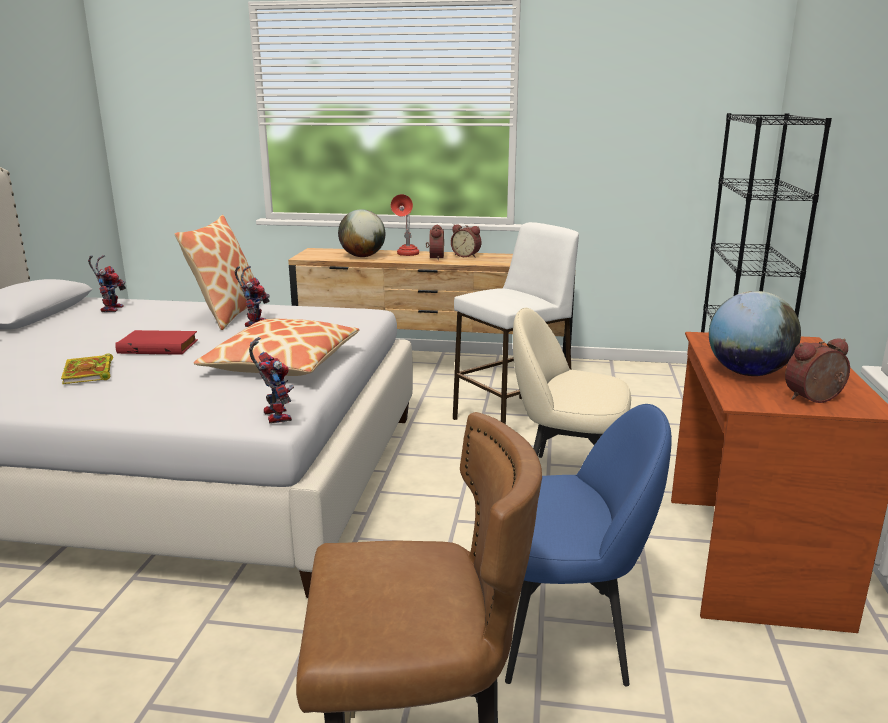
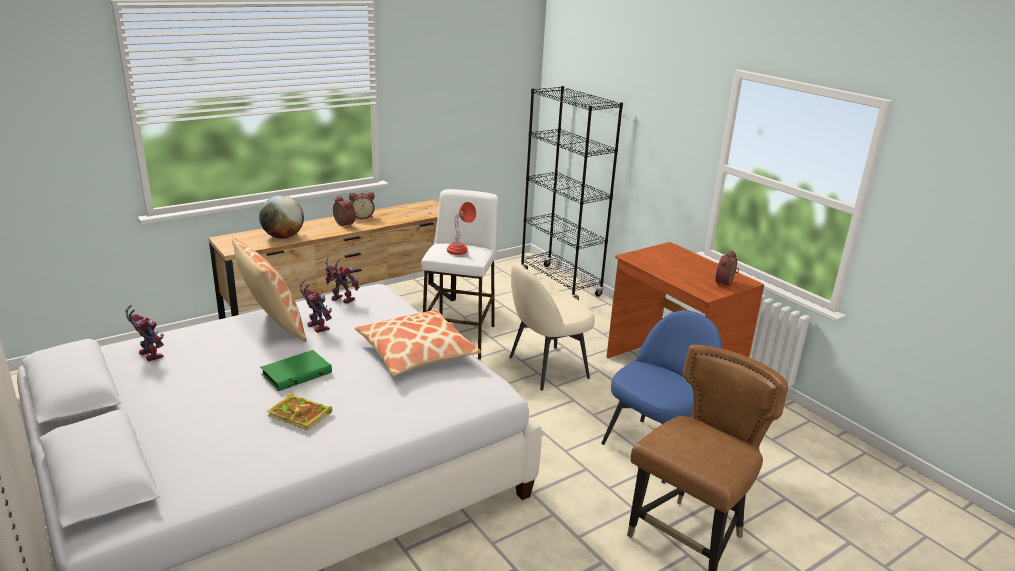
camera: 45 degrees left, 5 degrees up
red book [115,330,198,355] -> green book [260,350,332,391]
toy robot [249,337,294,424] -> toy robot moved to [325,258,359,304]
red table lamp [391,194,419,256] -> red table lamp moved to [447,202,476,255]
globe [709,291,801,376] -> none

